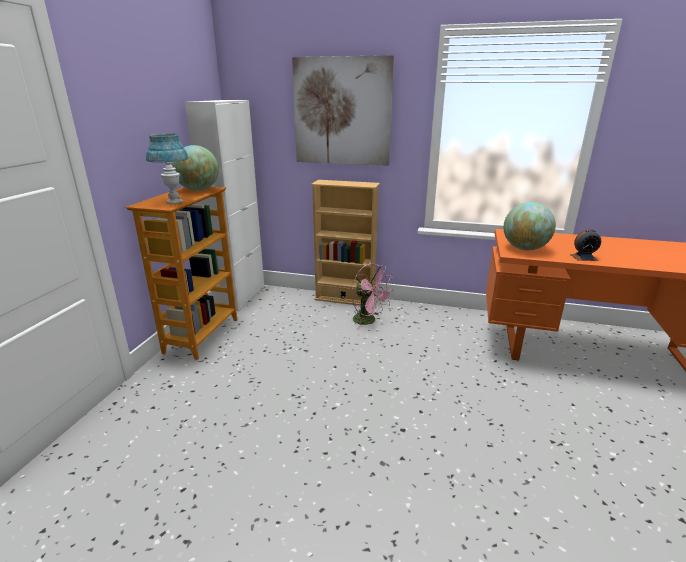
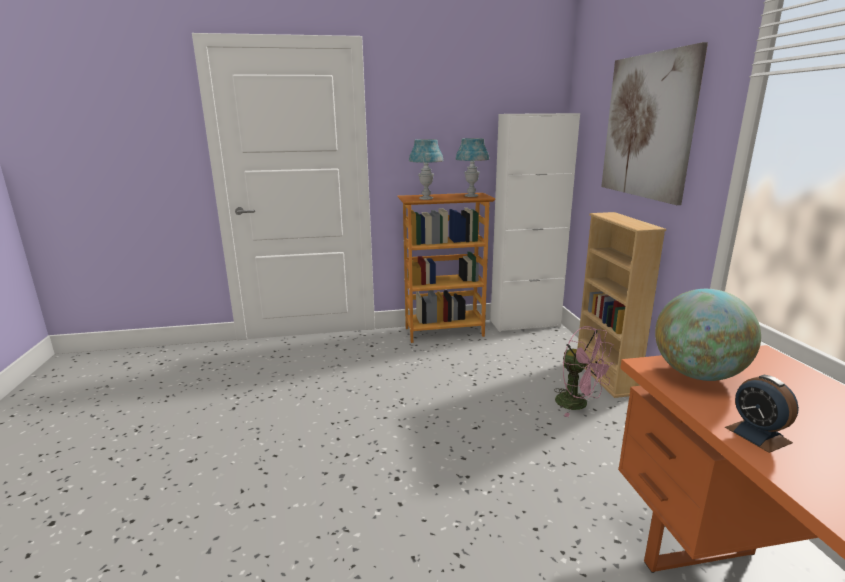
camera: 65 degrees right, 5 degrees down
globe [172,145,219,191] -> blue table lamp [456,138,489,197]
pink fan [352,263,394,330] -> pink fan turned 60 degrees counterclockwise [554,326,615,417]

